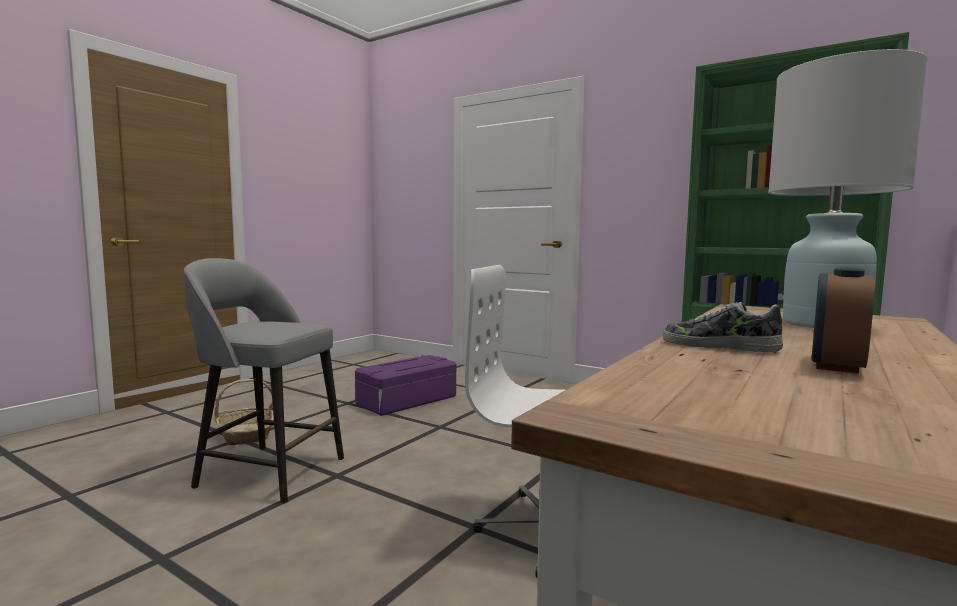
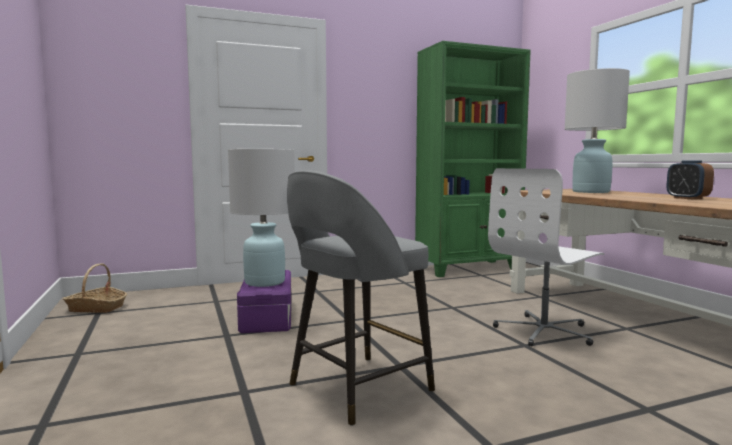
camera: 55 degrees left, 0 degrees up
basket [214,379,274,445] -> basket moved to [63,263,127,313]
shoe [663,302,783,352] -> none
none -> white table lamp [228,149,295,287]

